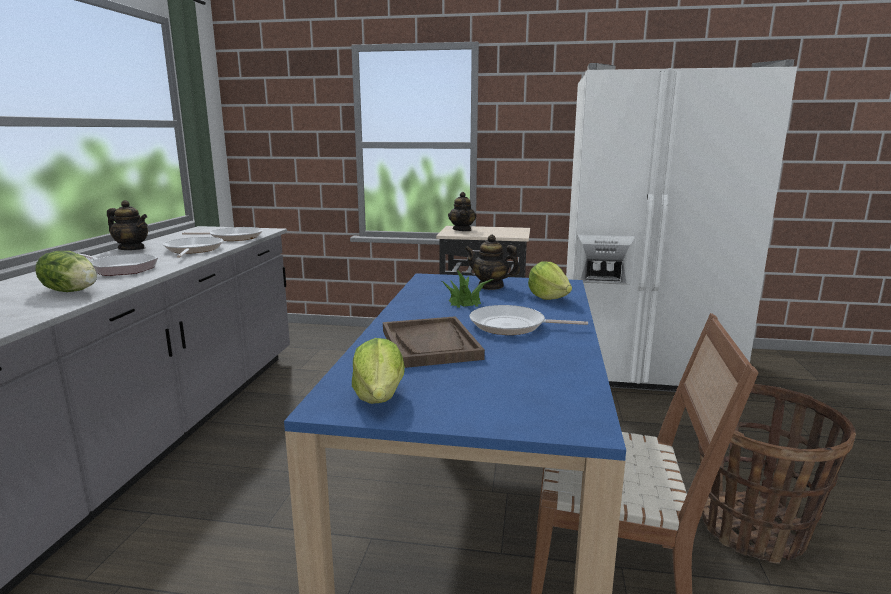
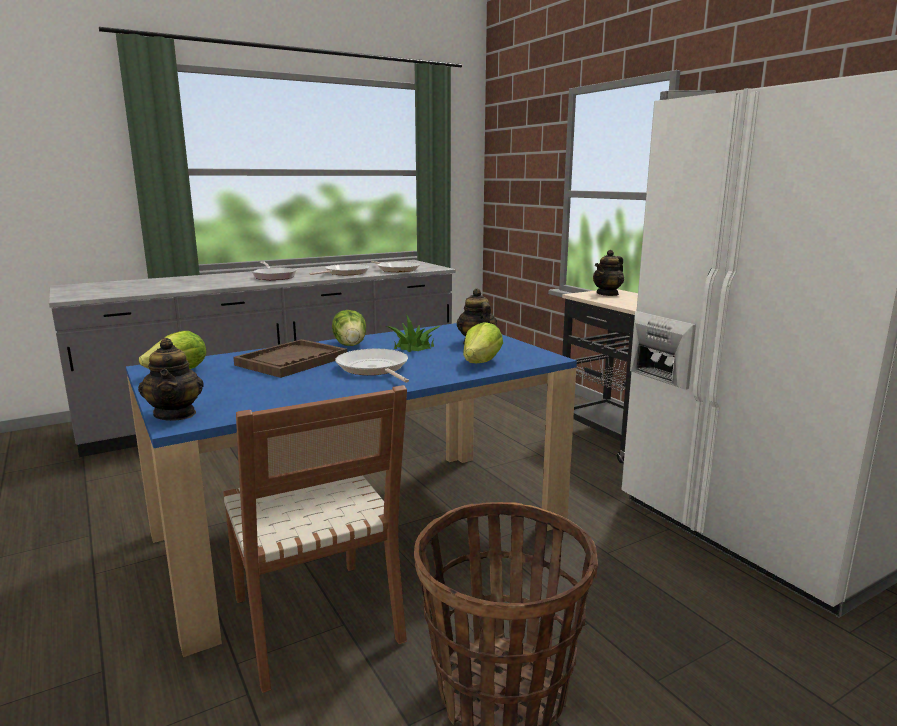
camera: 50 degrees right, 0 degrees up
lettuce [35,251,97,292] -> lettuce moved to [332,310,366,346]
teapot [107,200,148,250] -> teapot moved to [138,338,204,421]

